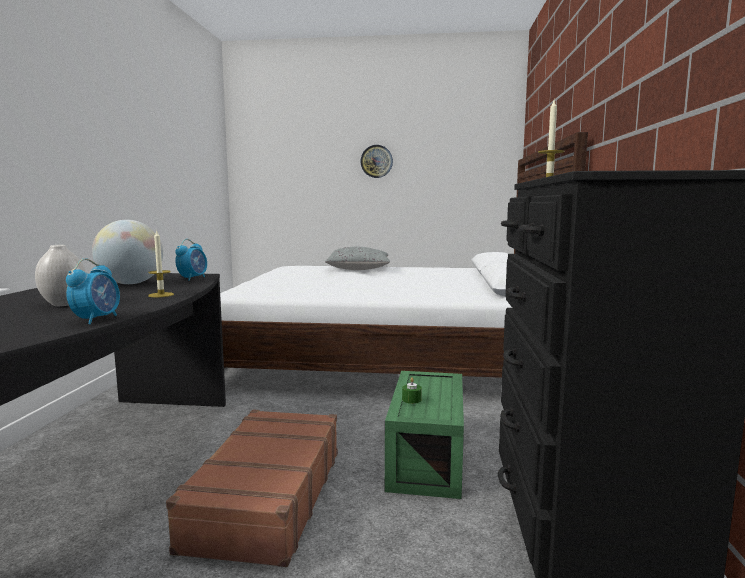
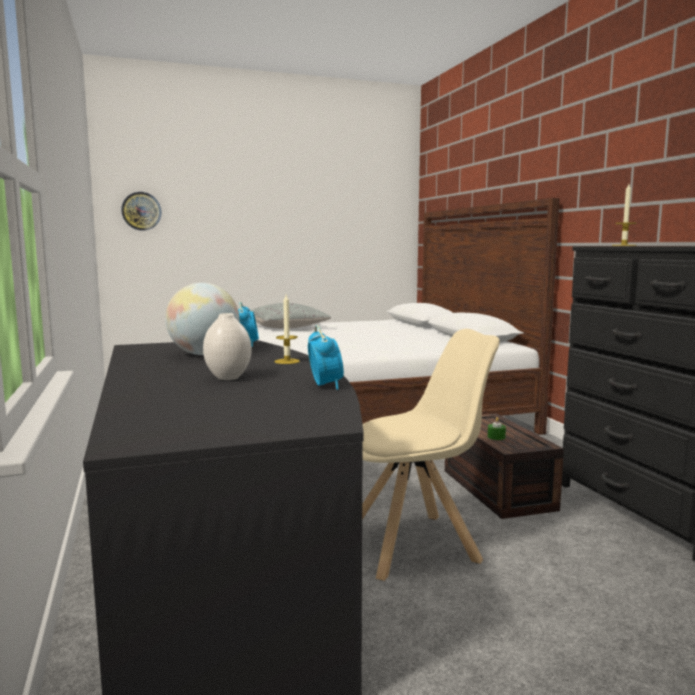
camera: 25 degrees left, 0 degrees up
brown suitcase [166,410,338,567] -> beige chair [362,329,500,581]
wall clock [360,145,393,178] -> wall clock moved to [121,192,161,231]
green storage box [385,371,464,499] -> brown storage box [445,413,564,519]

